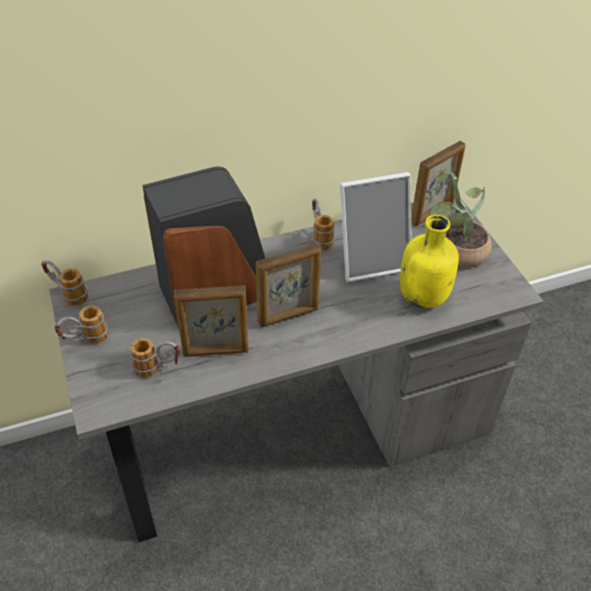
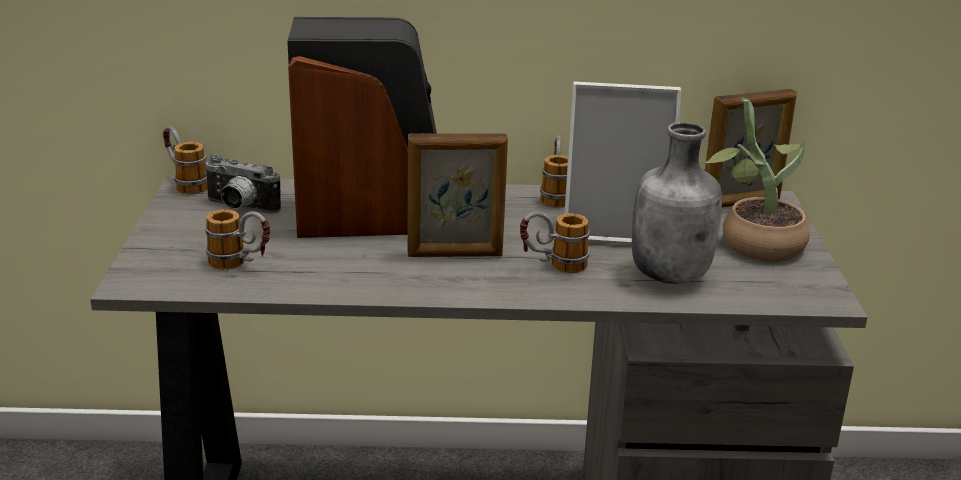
camera: 20 degrees right, 20 degrees down
mug [55,305,108,344] -> mug moved to [520,211,590,273]
picture frame [174,285,249,357] -> none
yellow bottle [400,215,459,308] -> grey bottle [632,122,722,284]
none -> camera [204,155,281,213]

